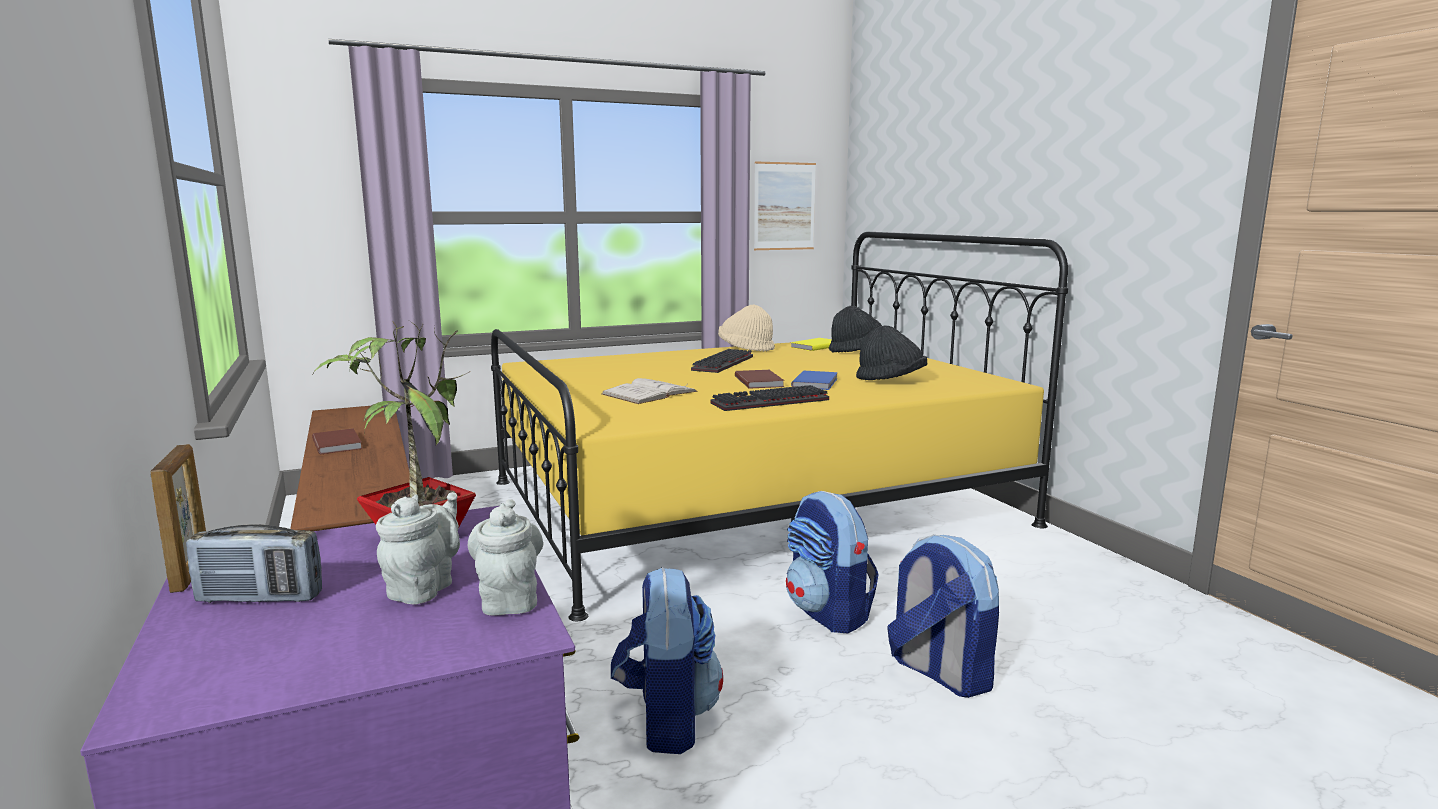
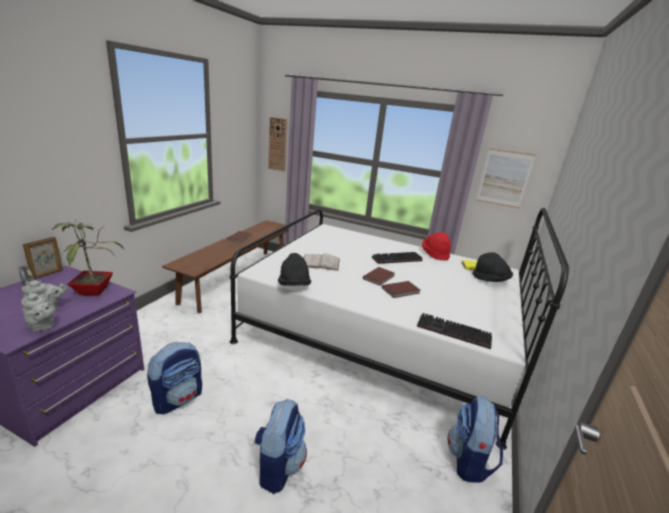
camera: 45 degrees right, 10 degrees up
grey teapot [468,499,543,616] -> grey teapot turned 90 degrees clockwise [21,292,56,332]
yellow bed [491,232,1068,621] -> white bed [230,208,569,450]
keyboard [710,385,829,411] -> keyboard moved to [417,313,492,349]
beige hat [718,305,775,352] -> red hat [422,232,451,260]
backpack [786,491,879,634] -> backpack moved to [447,396,503,483]
blue book [791,371,838,390] -> brown book [382,281,420,298]
black hat [856,325,927,380] -> black hat moved to [278,253,311,286]
none -> wall clock [268,117,287,172]

